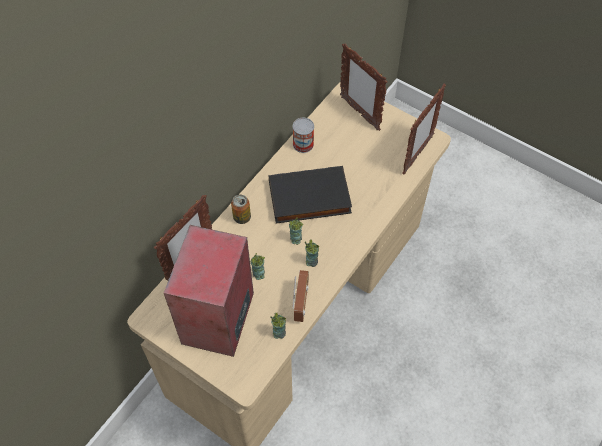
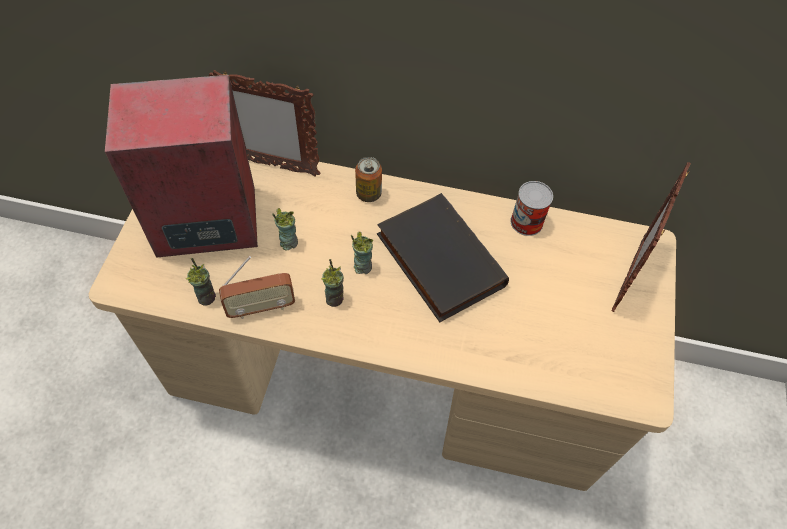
camera: 65 degrees right, 0 degrees up
picture frame [402,84,446,175] -> none

